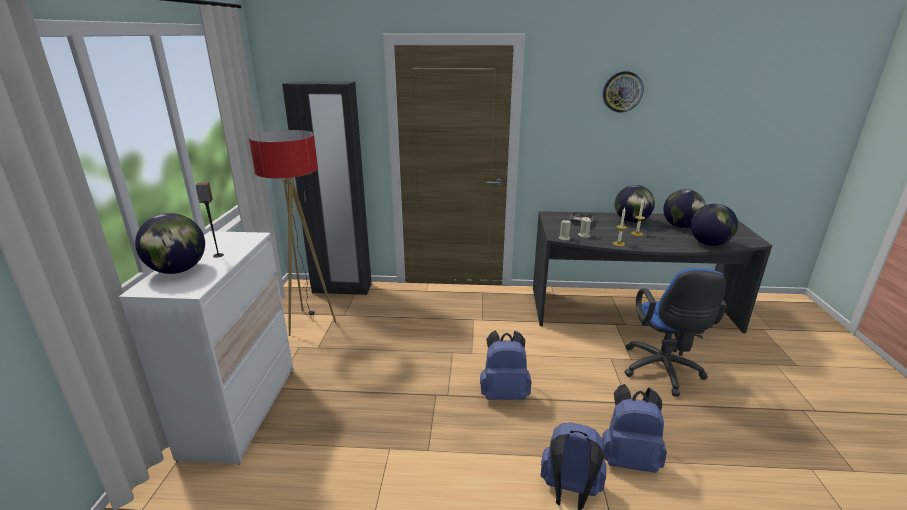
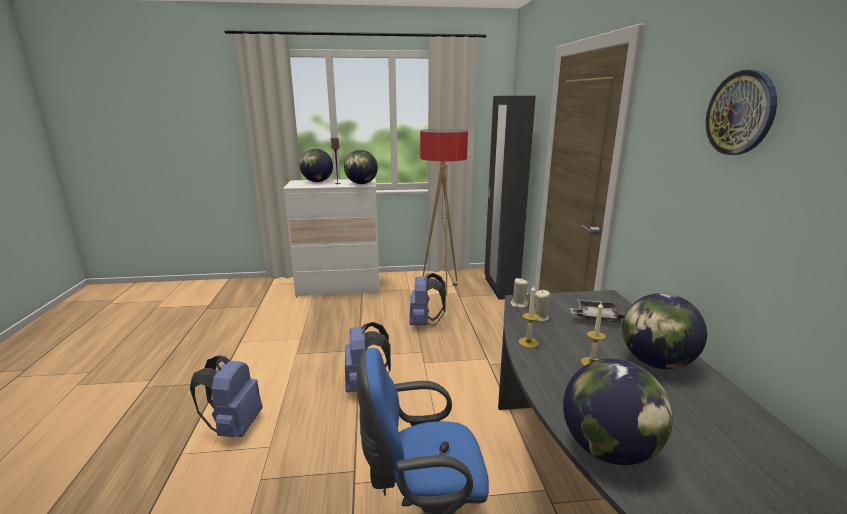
camera: 80 degrees right, 5 degrees down
blue backpack [602,384,667,473] -> blue backpack moved to [409,273,446,326]
globe [663,189,706,228] -> globe moved to [344,150,378,184]

